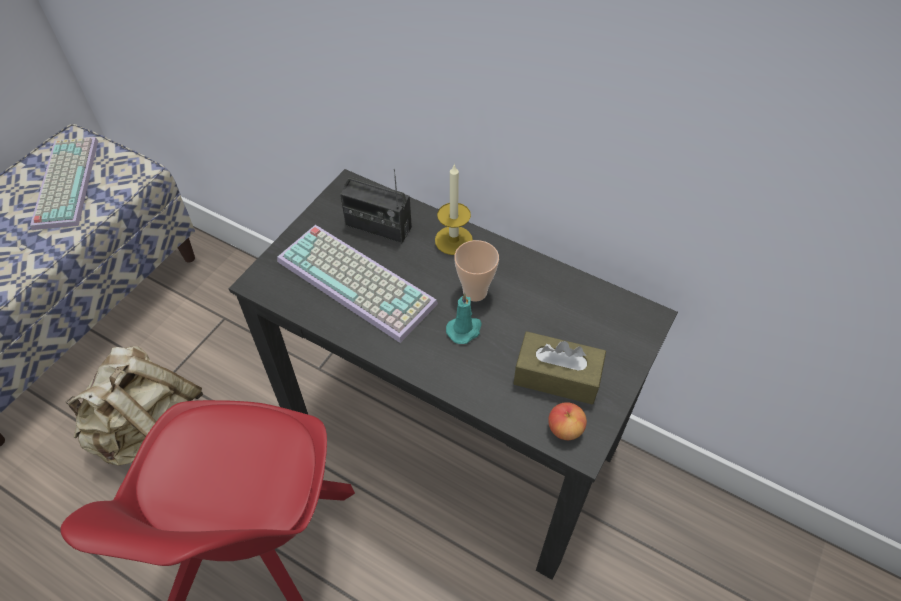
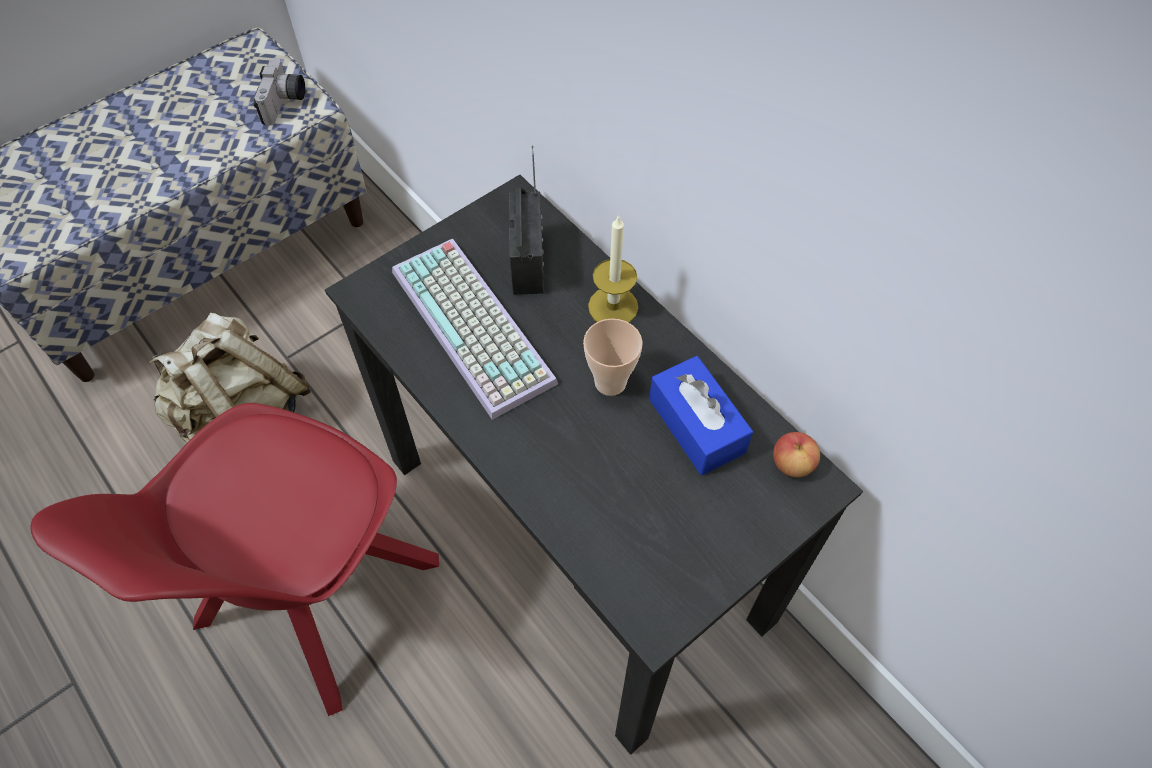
camera: 20 degrees right, 5 degrees up
keyboard [30,137,98,230] -> none
radio [340,169,412,243] -> radio turned 135 degrees counterclockwise [509,145,544,295]
turquoise candle [446,293,482,344] -> none
brown tissue box [513,331,606,405] -> none
apple [548,402,587,440] -> apple moved to [773,432,820,477]
none -> camera [254,58,305,126]
none -> blue tissue box [649,356,753,476]

